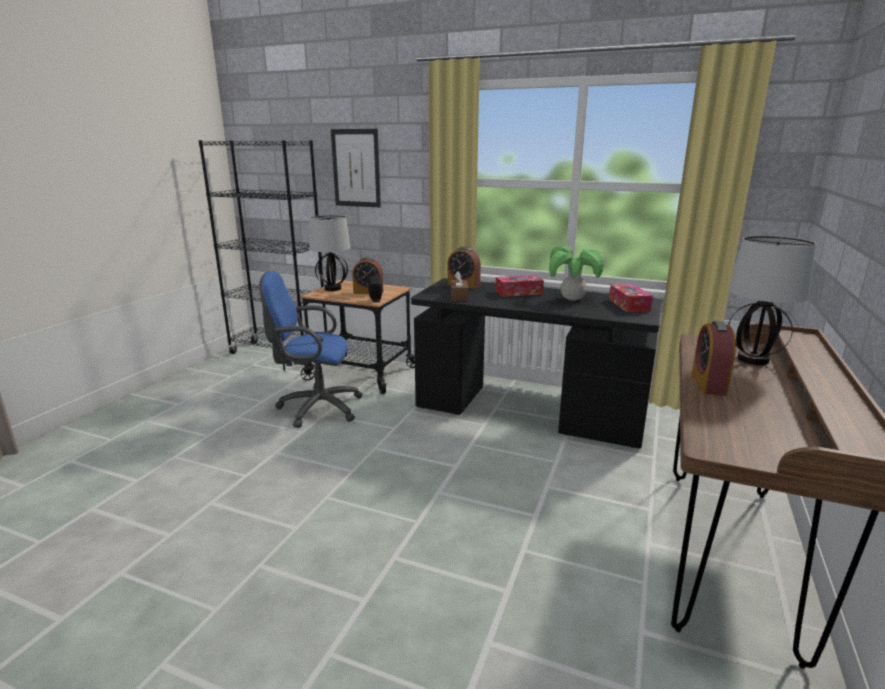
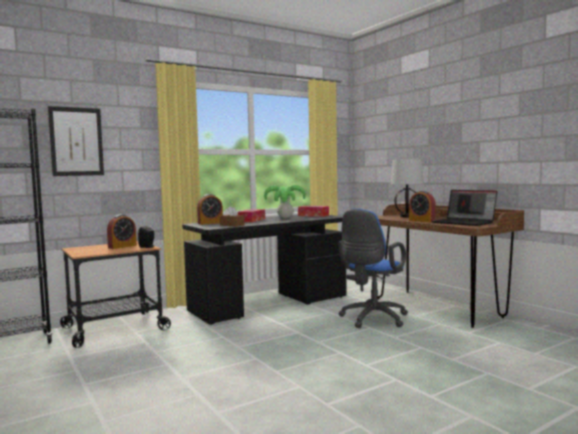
camera: 55 degrees left, 15 degrees down
blue office chair [259,271,363,428] -> blue office chair moved to [338,208,408,328]
table lamp [309,215,351,291] -> none
none -> laptop [432,190,497,226]

